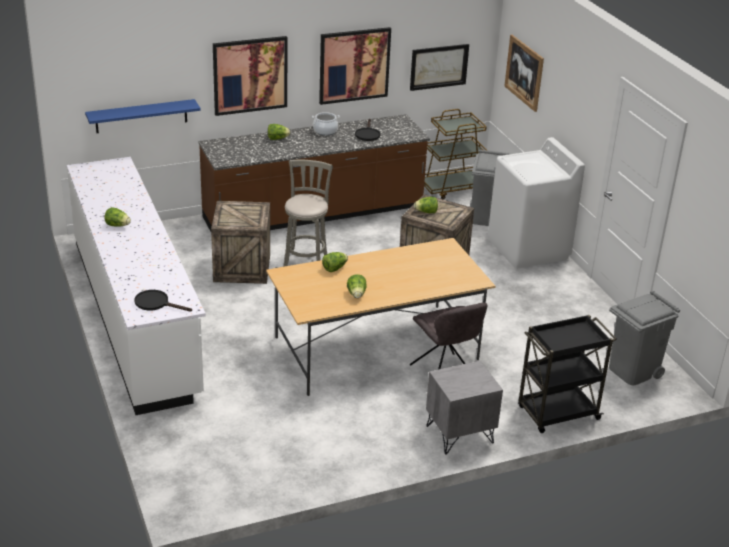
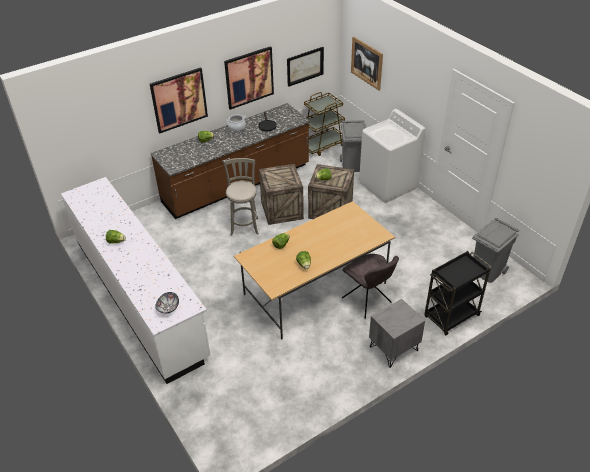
camera: 10 degrees left, 10 degrees up
blue shelf [85,99,201,133] -> none
black frying pan [134,290,192,312] -> bowl [155,292,179,314]
crate [211,201,270,284] -> crate moved to [259,164,304,225]

